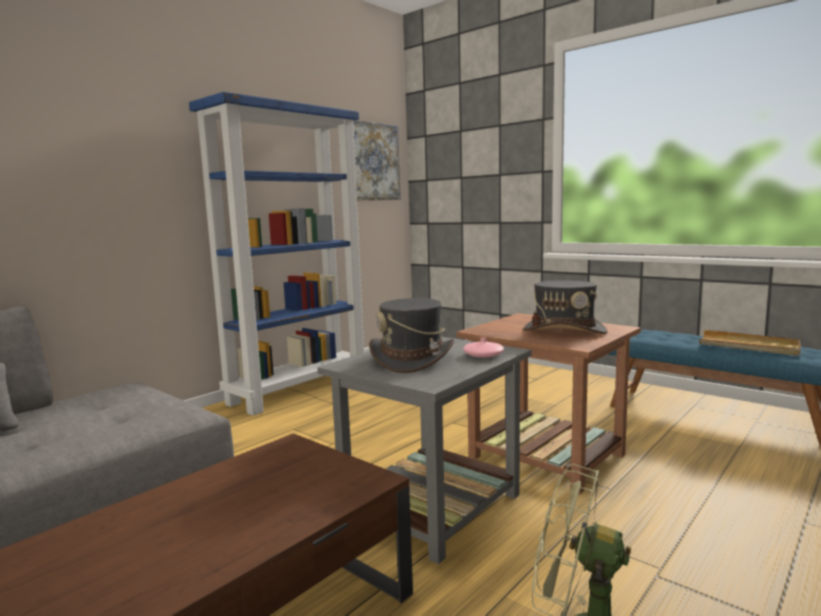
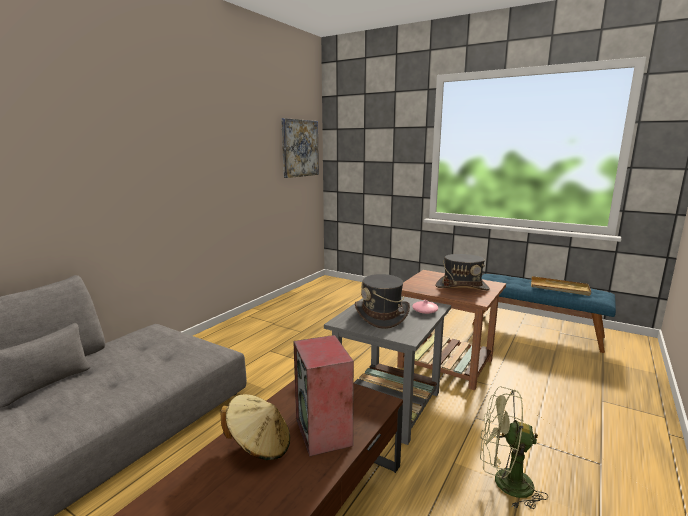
camera: 10 degrees left, 5 degrees up
blue bookcase [189,92,364,415] -> none
none -> beige hat [220,394,290,460]
none -> speaker [293,335,354,457]

